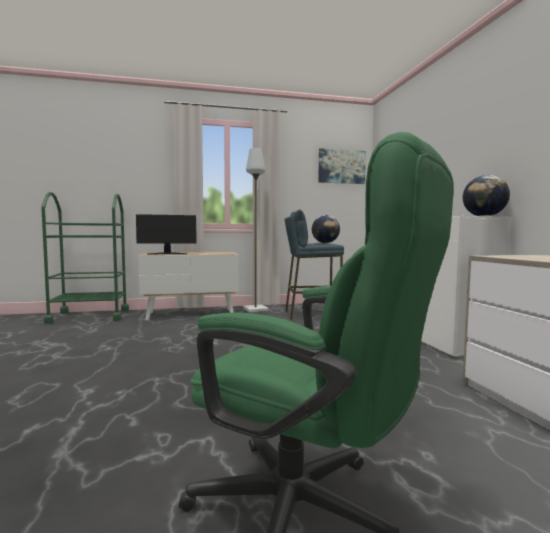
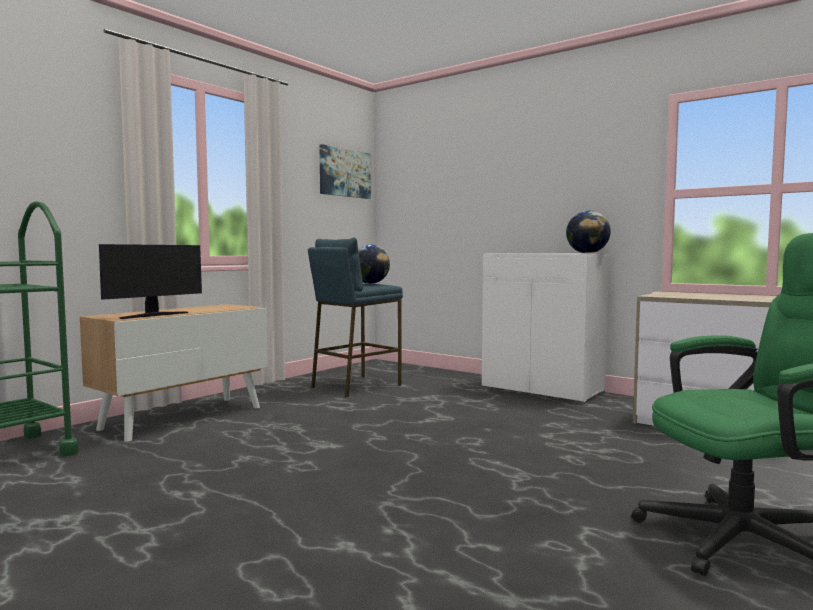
camera: 40 degrees left, 0 degrees up
grey floor lamp [243,148,268,312] -> none

